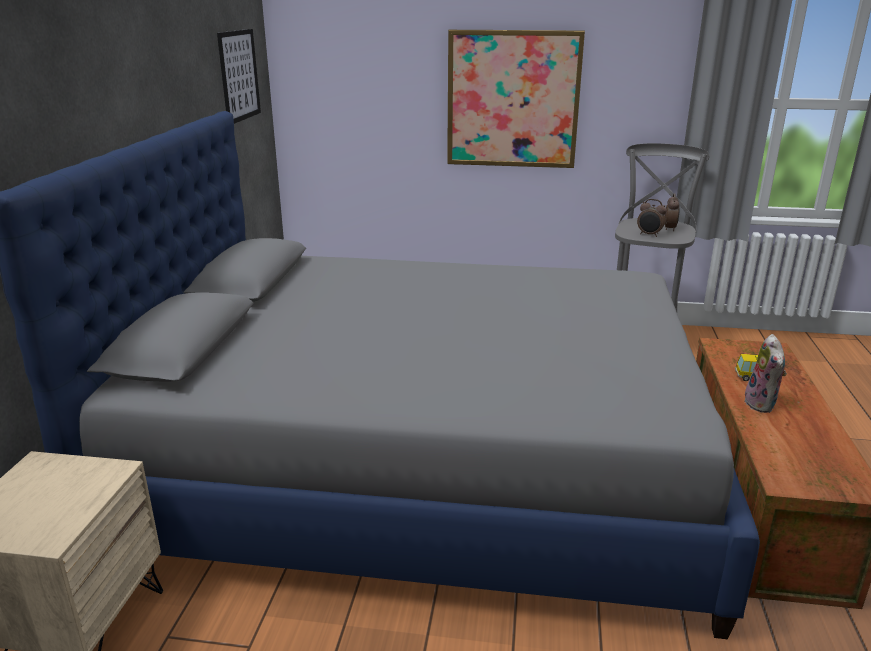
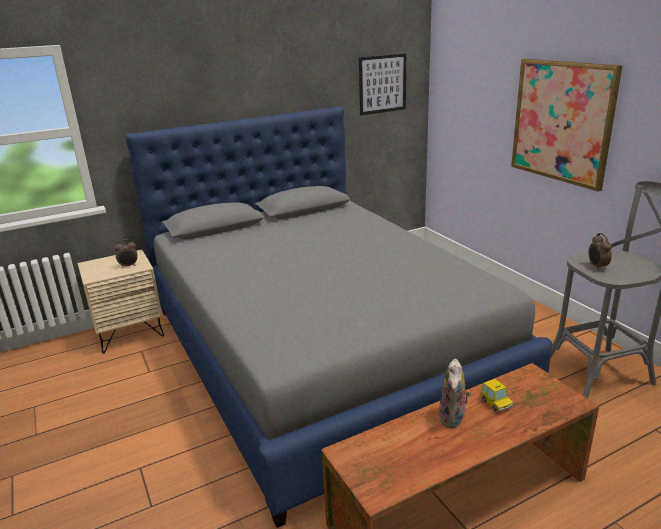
camera: 55 degrees right, 0 degrees up
alarm clock [665,193,680,231] -> alarm clock moved to [114,239,138,268]
plush toy [745,334,787,413] -> plush toy turned 45 degrees counterclockwise [438,359,471,428]

